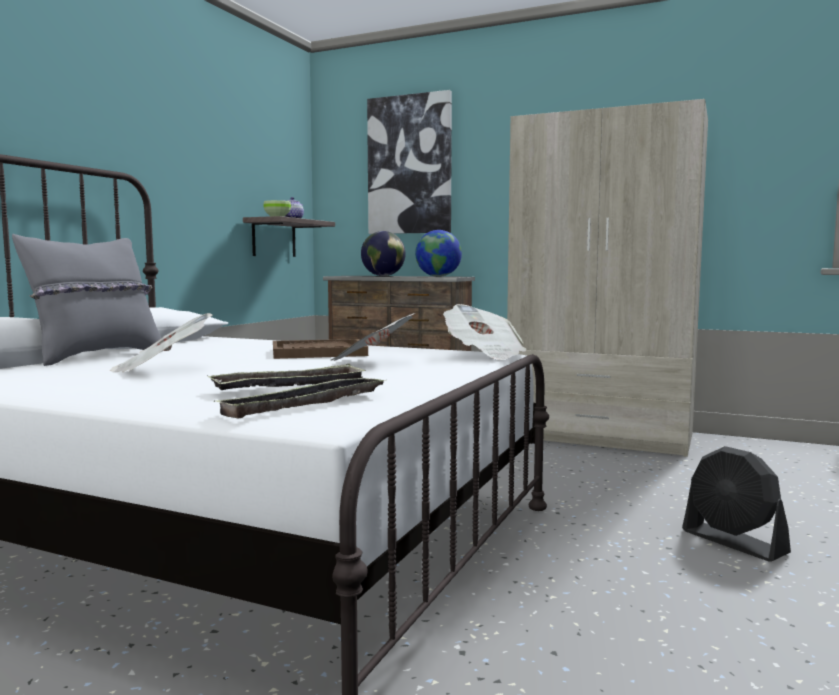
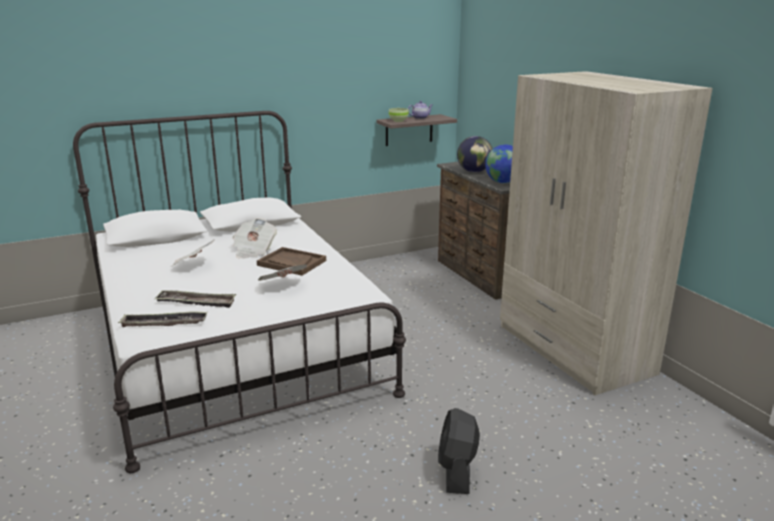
camera: 40 degrees right, 15 degrees up
grey pillow [12,234,162,366] -> none
picture [367,90,452,234] -> none
newspaper [443,304,527,360] -> newspaper moved to [233,218,277,259]

